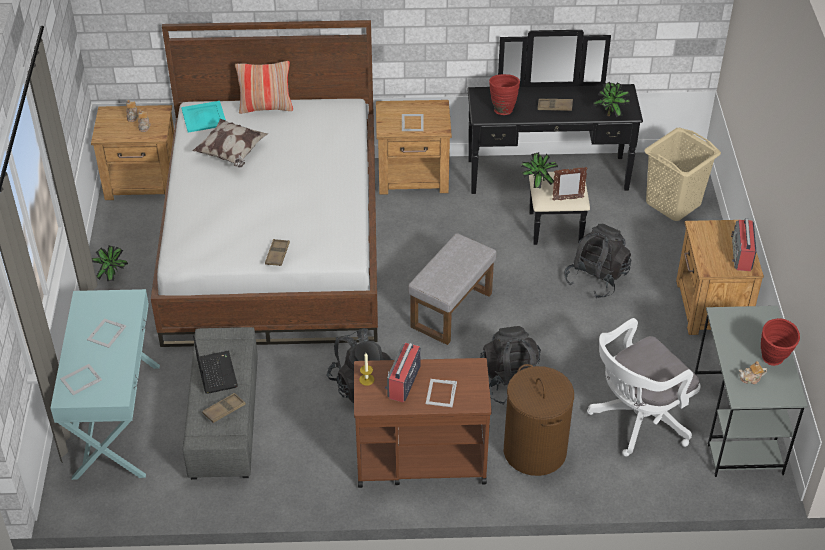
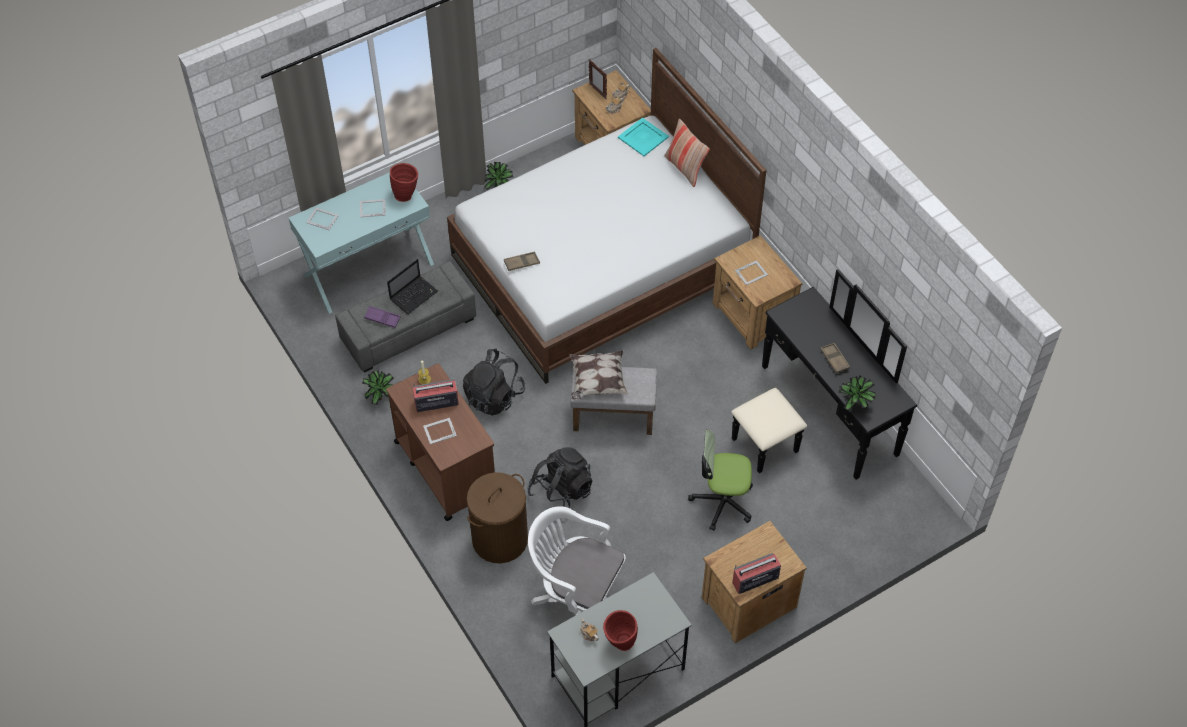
camera: 60 degrees right, 10 degrees up
pillow [193,119,268,167] -> pillow moved to [570,350,628,400]
brown tray [202,393,246,423] -> purple tray [364,306,401,328]
red vase [489,74,520,115] -> red vase moved to [390,163,418,202]
potted plant [521,152,558,189] -> potted plant moved to [362,370,394,405]
picture frame [552,167,588,201] -> picture frame moved to [589,60,607,99]
black backpack [564,224,631,299] -> office chair [688,429,753,531]
beige laundry basket [644,128,721,221] -> none

